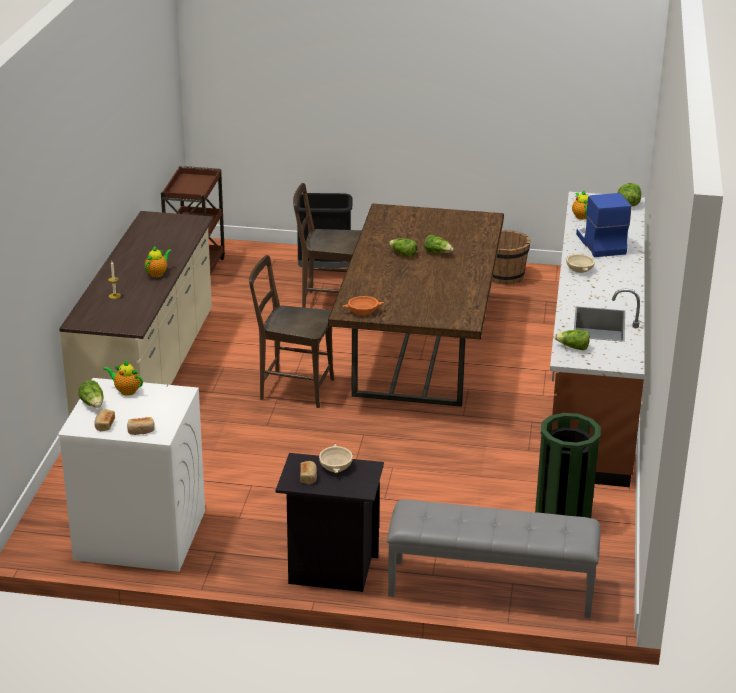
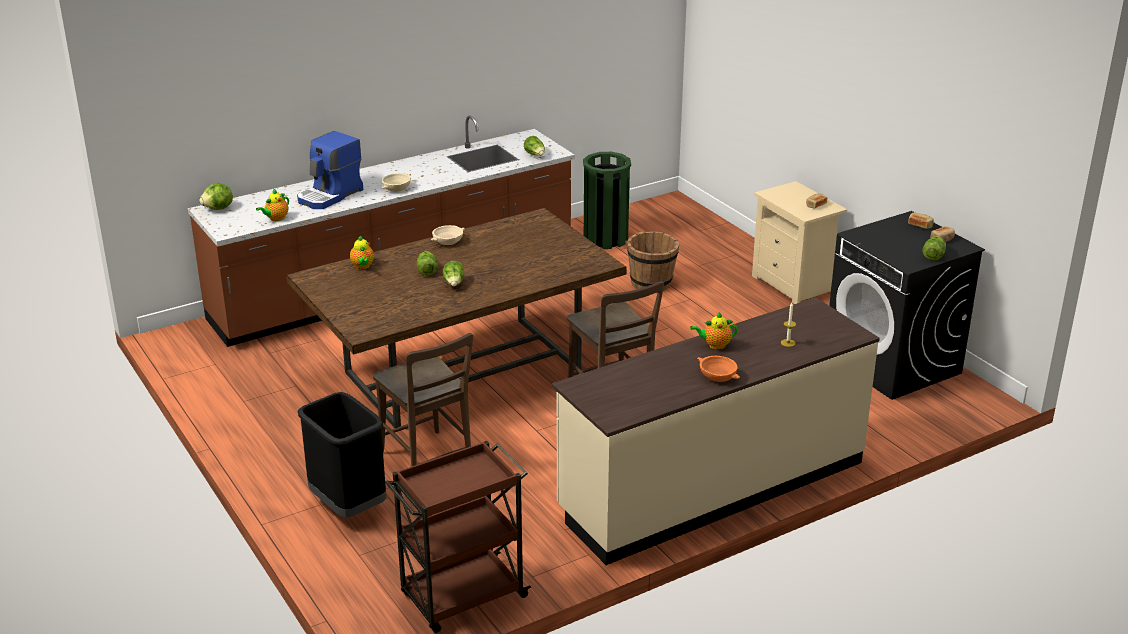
camera: 130 degrees left, 0 degrees up
white washing machine [58,378,205,572] -> black washing machine [829,211,985,400]
teapot [103,360,143,395] -> teapot moved to [350,236,374,269]
black nightstand [276,453,384,592] -> beige nightstand [752,181,847,304]
beige bowl [319,444,353,473] -> beige bowl moved to [430,225,465,245]
orange bowl [342,296,384,315] -> orange bowl moved to [697,356,740,382]
grey bench [387,499,600,618] -> none
brown bucket [492,230,531,285] -> brown bucket moved to [627,231,679,291]

